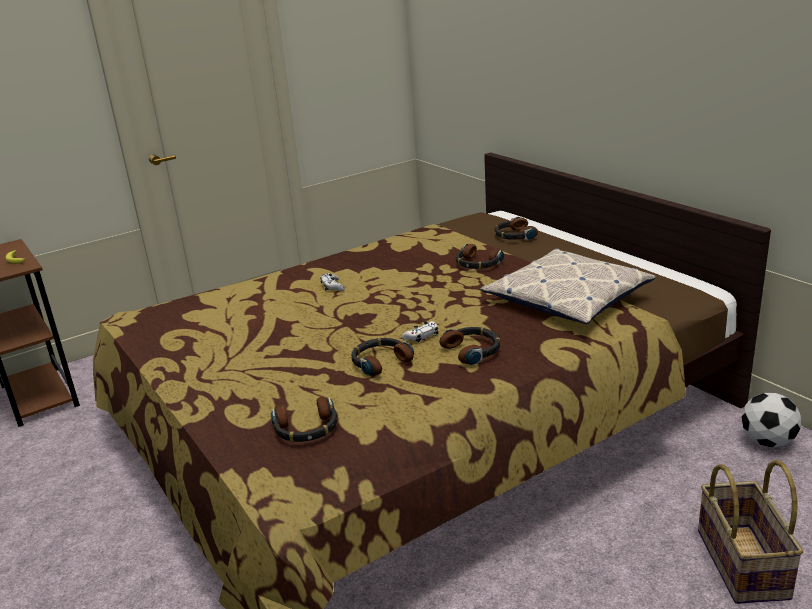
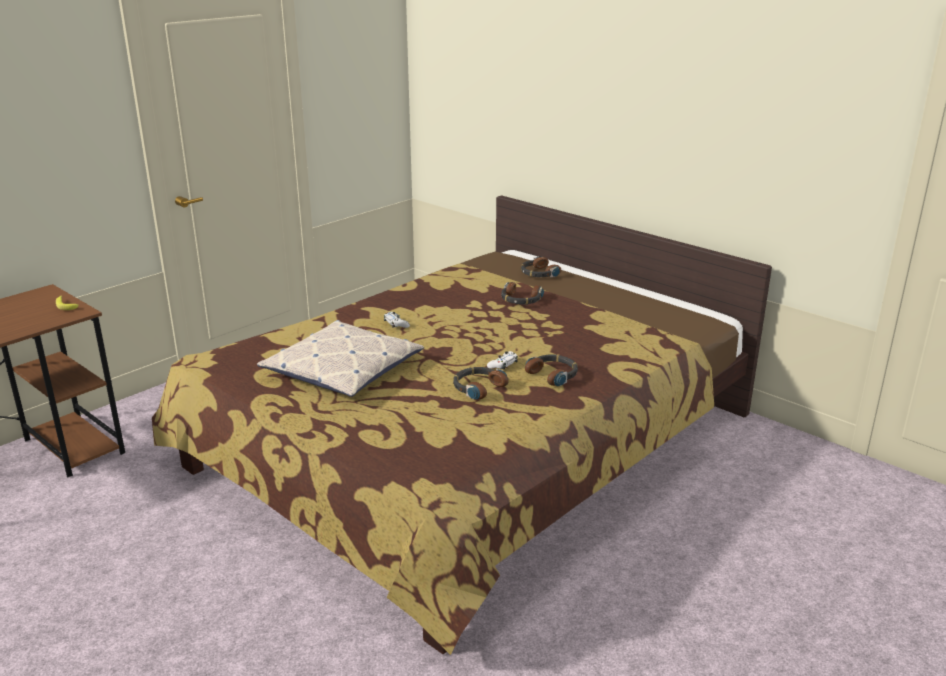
camera: 15 degrees left, 0 degrees up
headphones [271,397,338,442] -> none
pillow [481,248,656,324] -> pillow moved to [257,320,424,397]
basket [698,460,803,604] -> none
football [741,393,801,448] -> none

